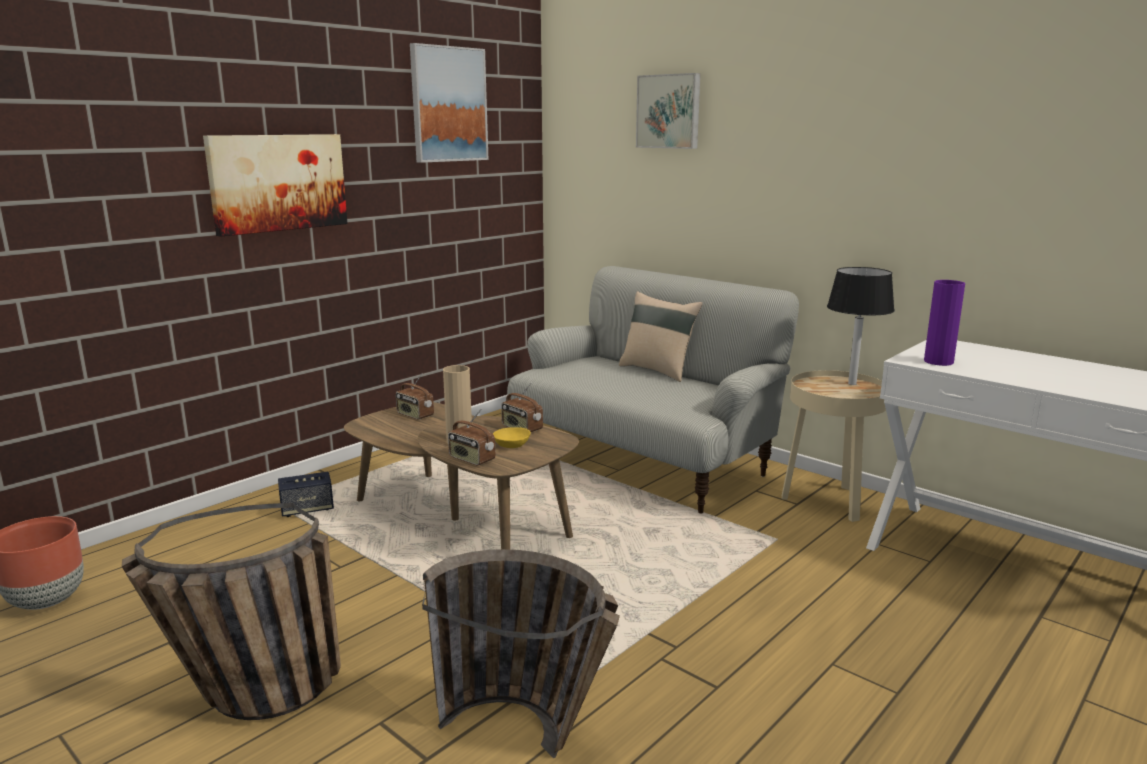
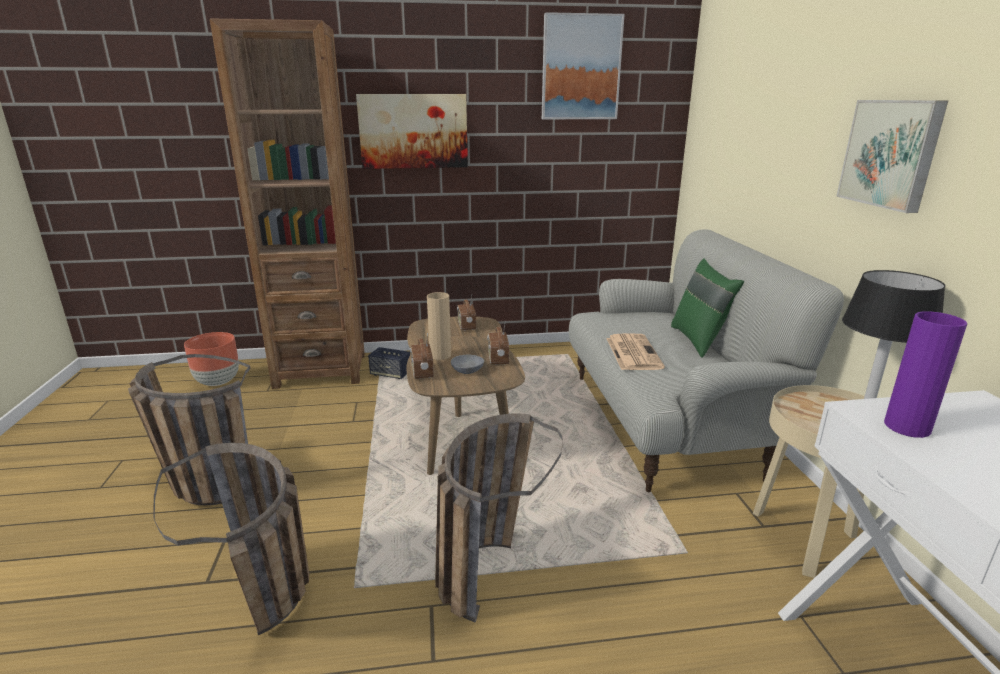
camera: 40 degrees right, 5 degrees up
yellow bowl [493,427,531,448] -> grey bowl [451,355,484,374]
beige pillow [619,291,702,382] -> green pillow [671,258,744,358]
picture [636,73,701,149] -> picture moved to [836,100,948,213]
none -> brown bookcase [210,18,365,389]
none -> basket [435,414,563,622]
none -> newspaper [606,333,665,370]

